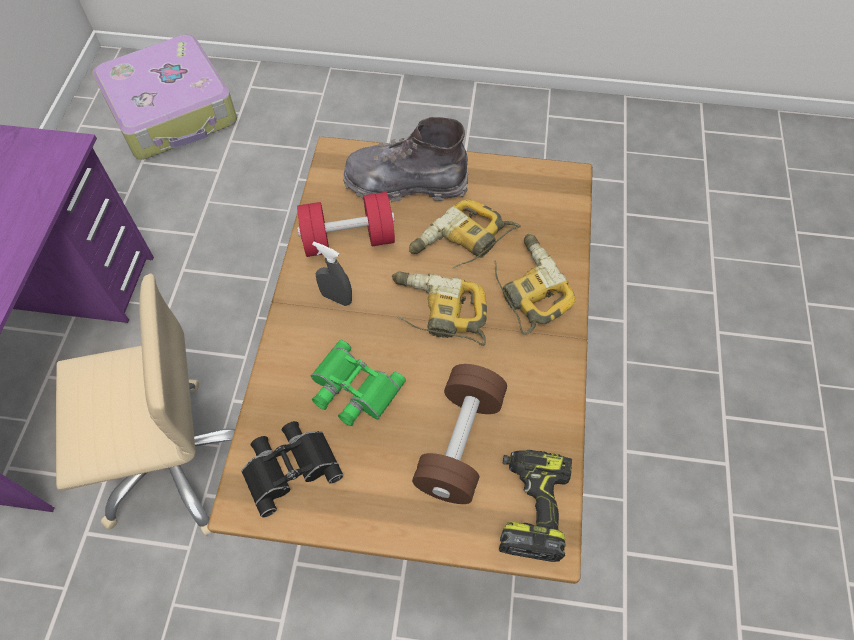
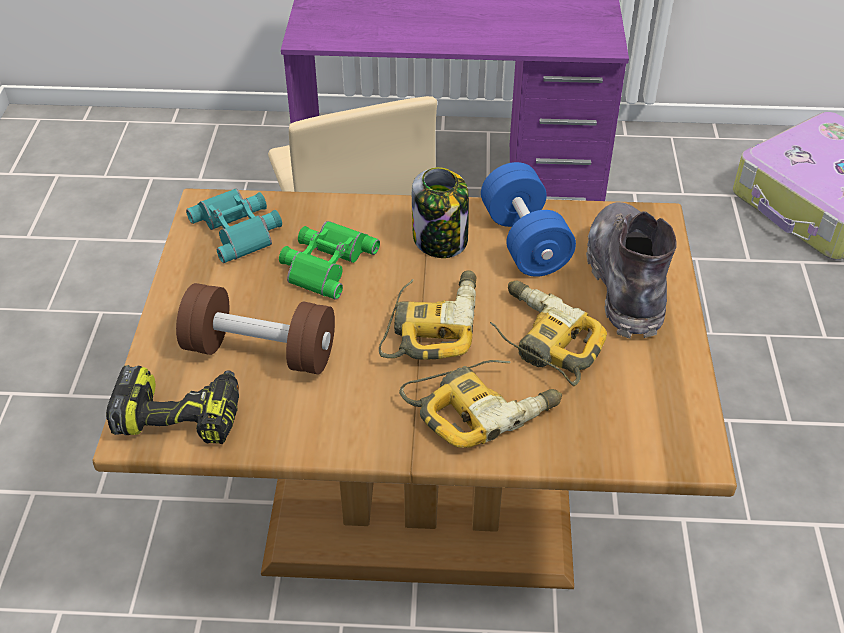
camera: 85 degrees right, 15 degrees down
black binoculars [241,421,343,517] -> turquoise binoculars [186,188,282,263]
red dumbbell [297,192,395,257] -> blue dumbbell [481,162,576,277]
grey spray bottle [312,242,352,306] -> jar [412,167,469,258]

